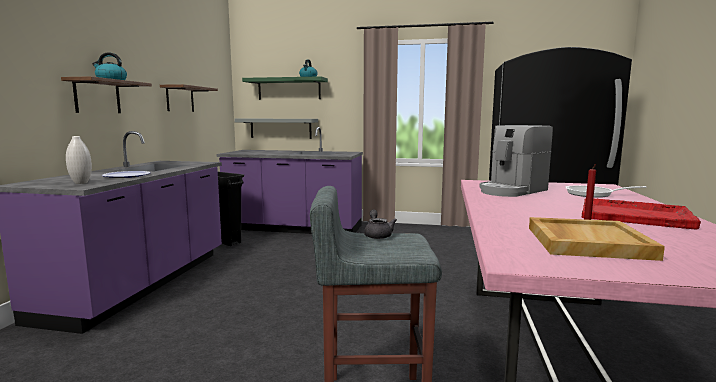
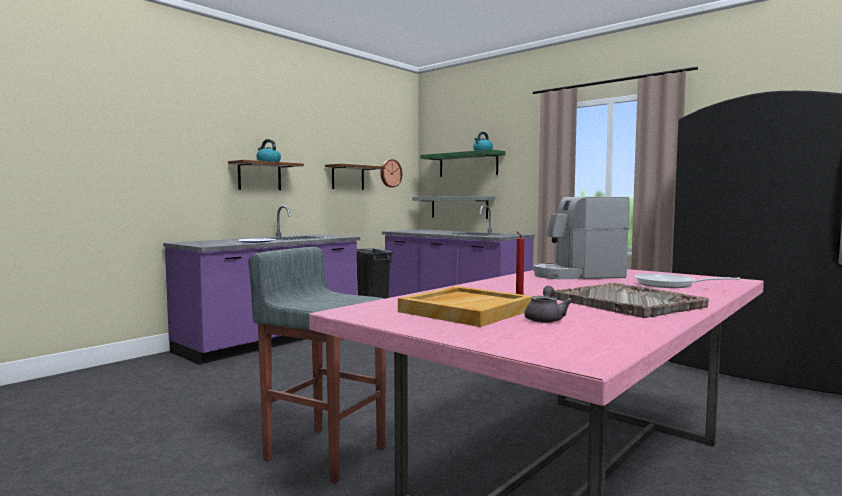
camera: 30 degrees right, 5 degrees down
white vase [66,136,92,184] -> none
grey teapot [364,210,397,239] -> grey teapot moved to [524,286,573,323]
red tray [582,198,701,230] -> grey tray [552,283,709,318]
none -> wall clock [380,159,402,188]

